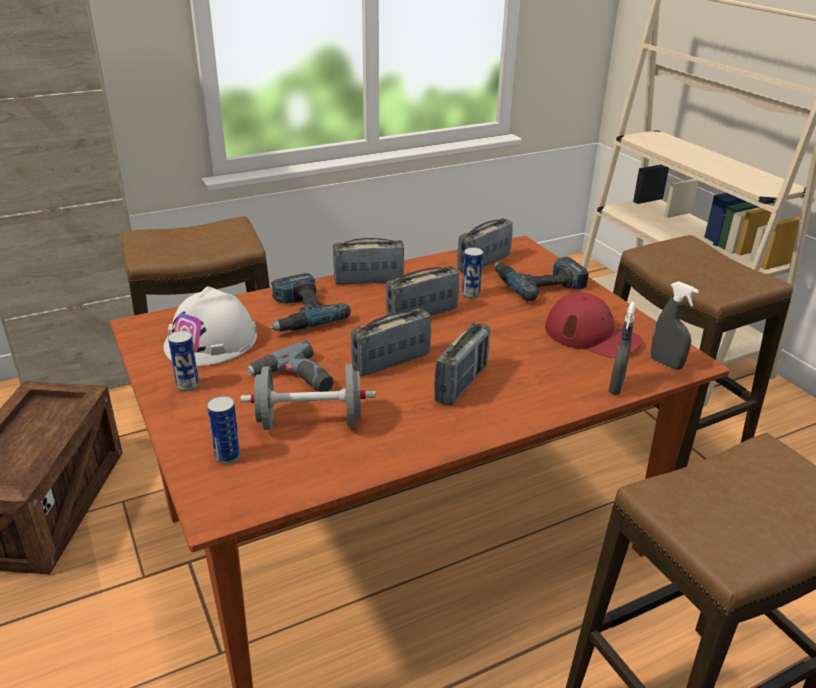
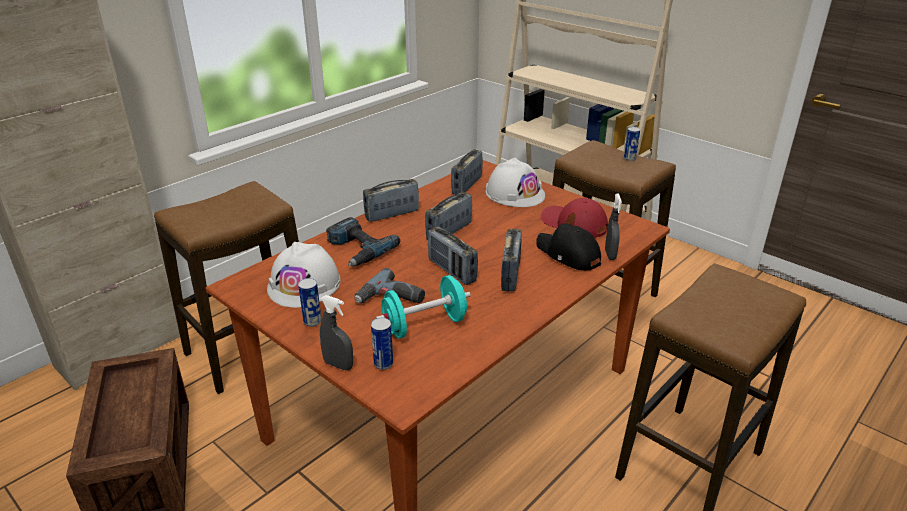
camera: 20 degrees left, 0 degrees up
grey dumbbell [241,364,375,430] -> turquoise dumbbell [375,275,471,339]
radio [351,308,431,376] -> radio turned 75 degrees counterclockwise [428,226,478,285]
can [462,247,483,298] -> can moved to [624,127,640,161]
power drill [494,257,589,301] -> white hard hat [485,158,545,207]
red cap [545,293,643,358] -> red cap turned 150 degrees counterclockwise [541,198,608,238]
grey spray bottle [651,282,699,370] -> grey spray bottle moved to [320,295,353,370]
none -> black cap [536,223,601,270]

